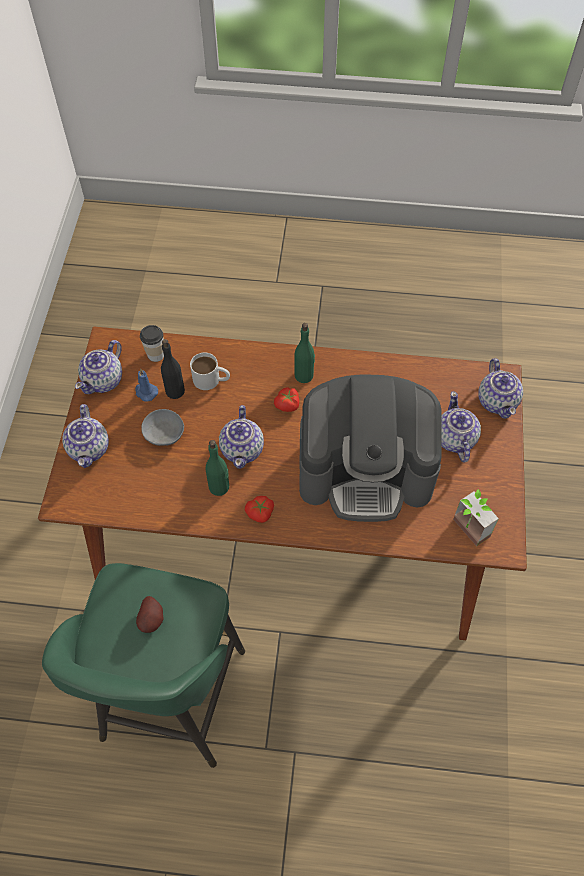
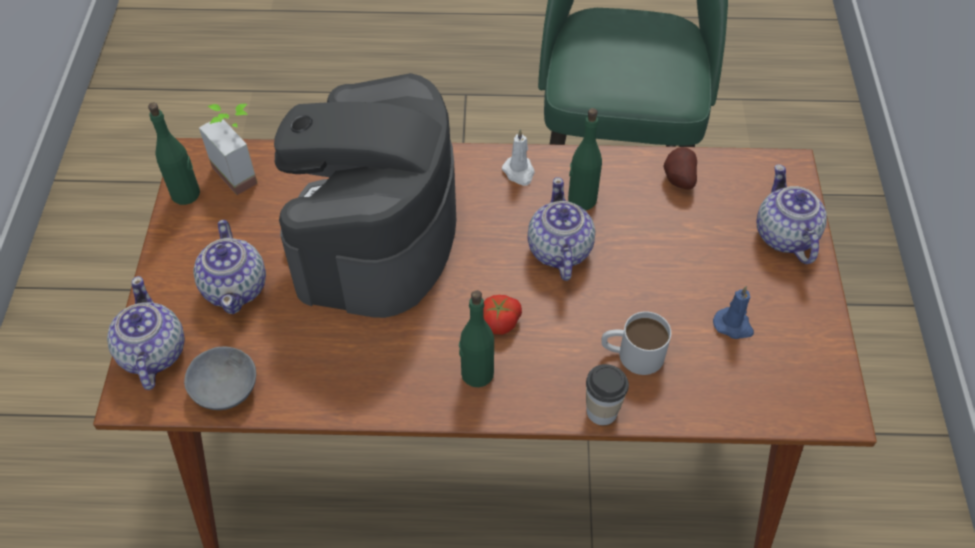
camera: 175 degrees right, 5 degrees down
teapot [75,340,122,394] -> none
potato [136,596,164,633] -> potato moved to [663,147,697,190]
cup [140,325,164,362] -> cup moved to [586,364,629,425]
grey bowl [141,409,184,446] -> grey bowl moved to [184,347,256,410]
black bottle [161,339,185,399] -> none
tomato [245,496,274,523] -> white candle [502,129,535,186]
coffee machine [299,375,442,522] -> coffee machine turned 75 degrees counterclockwise [274,73,456,318]
none -> green bottle [148,103,200,205]

